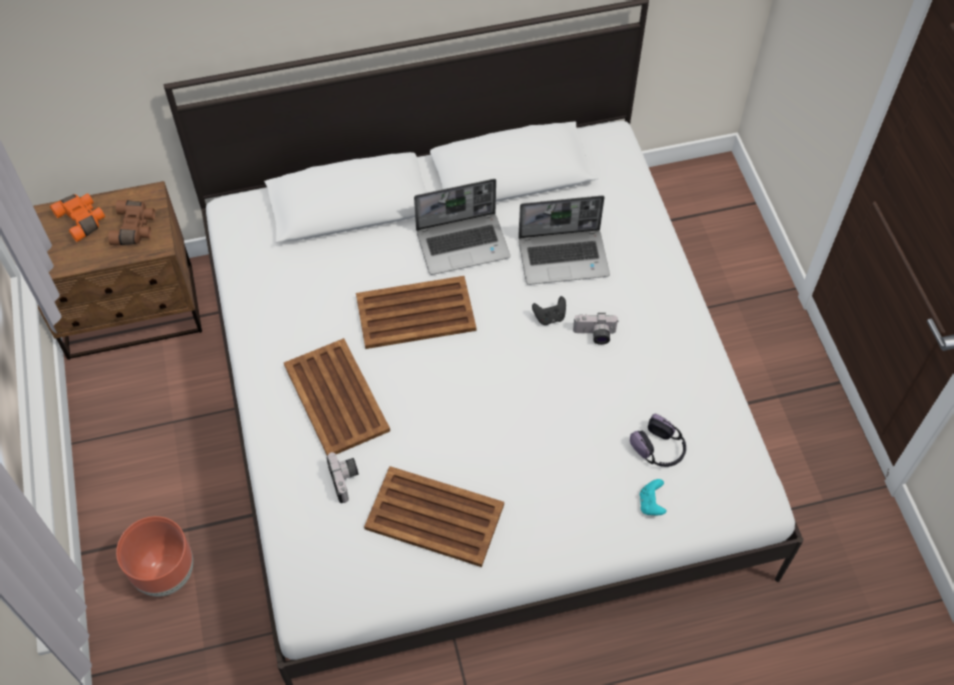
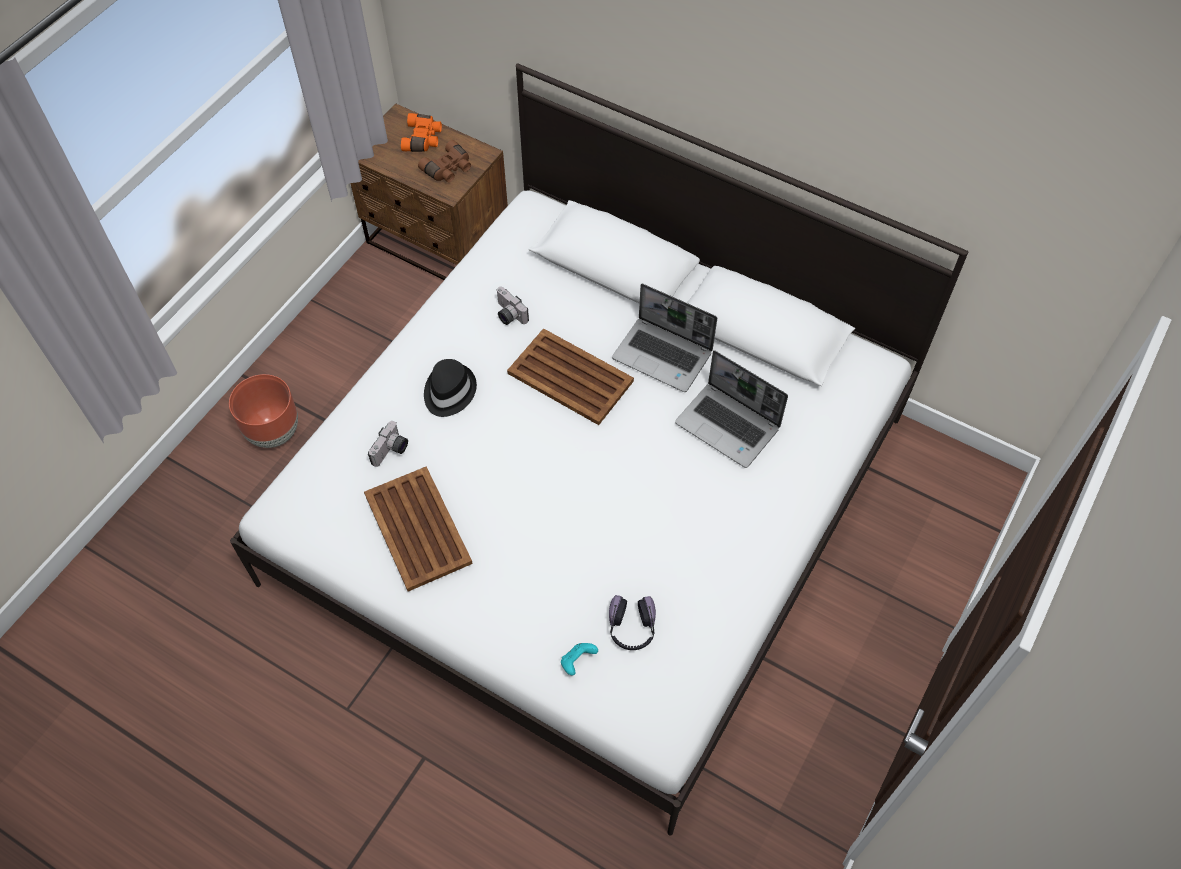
camera: 45 degrees right, 0 degrees up
brown tray [284,338,390,456] -> black hat [424,359,477,417]
black game controller [532,296,566,325] -> none
camera [573,313,619,345] -> camera moved to [496,287,529,325]

